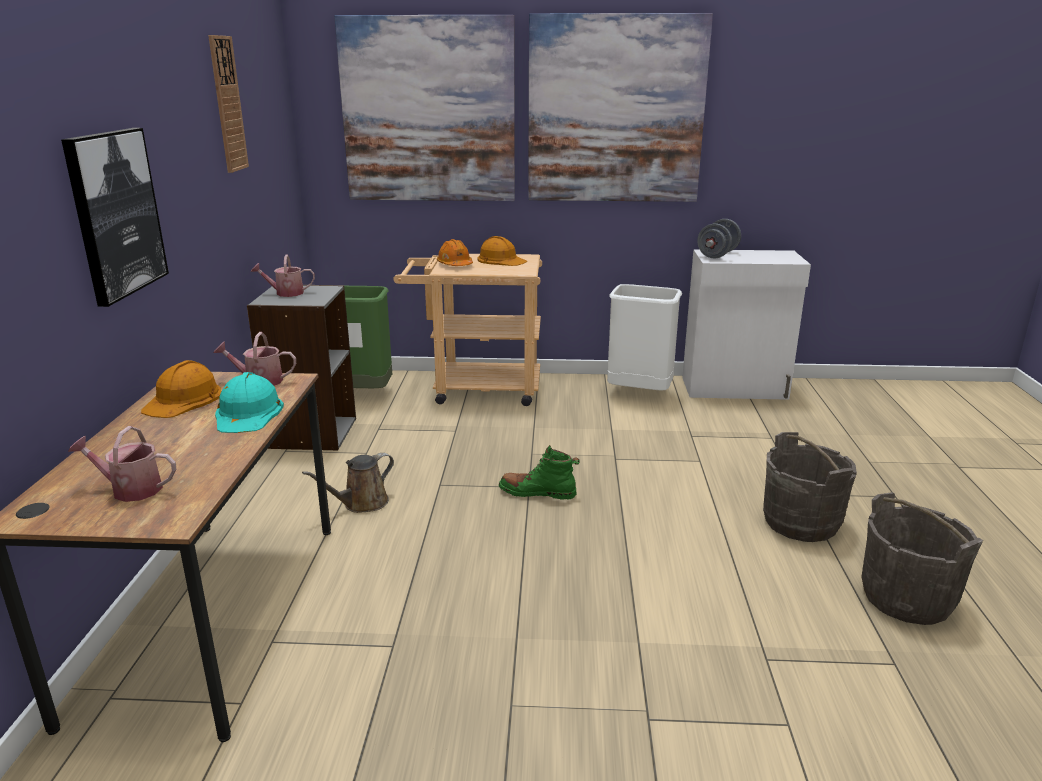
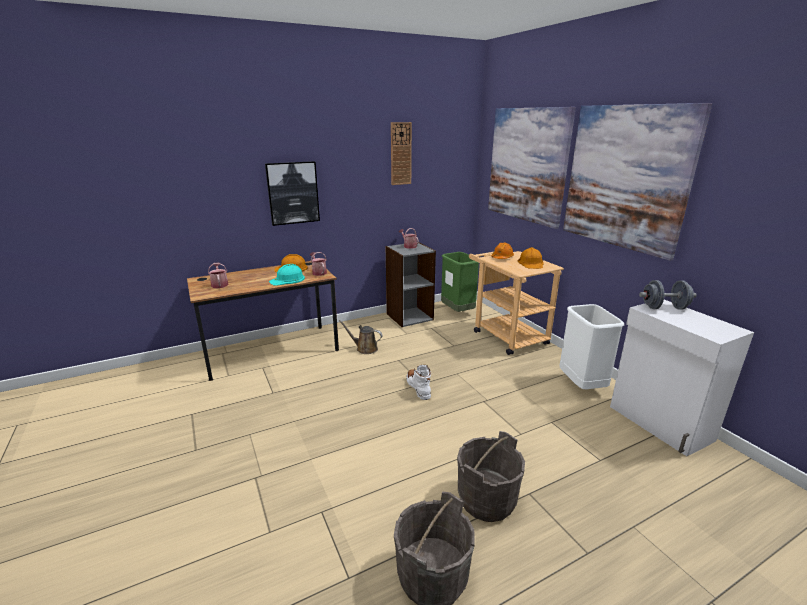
camera: 60 degrees right, 0 degrees up
green boot [499,445,580,500] -> white boot [406,365,431,400]

